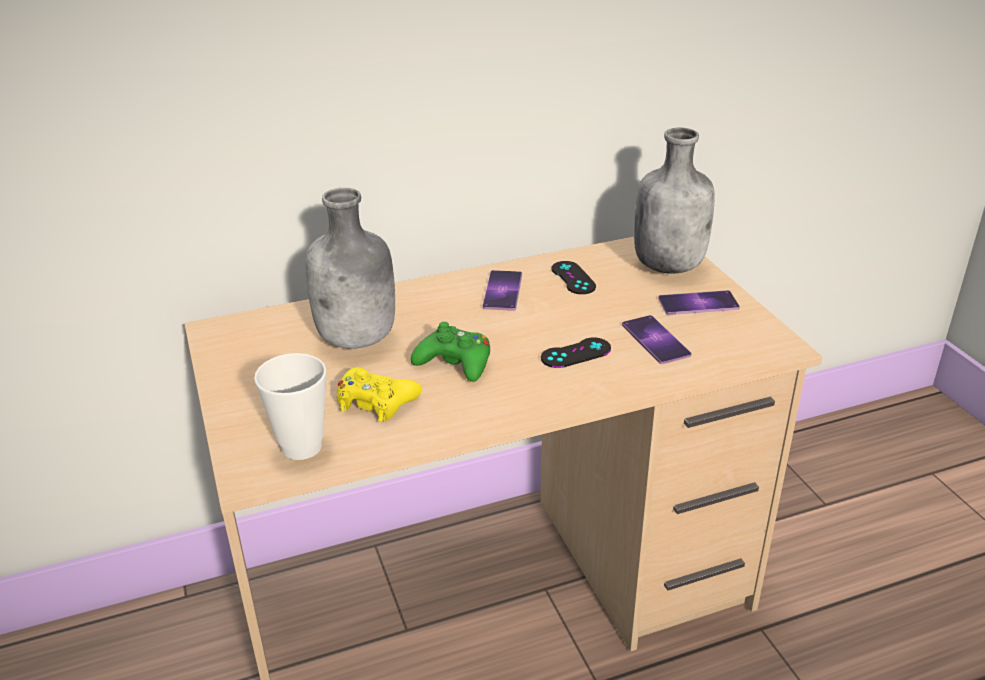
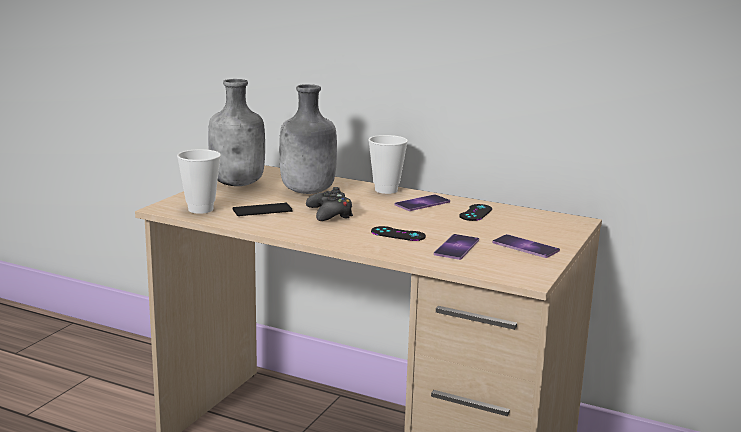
camera: 45 degrees right, 15 degrees down
yellow game controller [337,367,422,422] -> phone [233,203,293,216]
green game controller [411,322,490,382] -> black game controller [306,187,353,221]
grey bottle [634,128,715,274] -> grey bottle moved to [208,79,265,186]
none -> cup [368,135,408,194]

